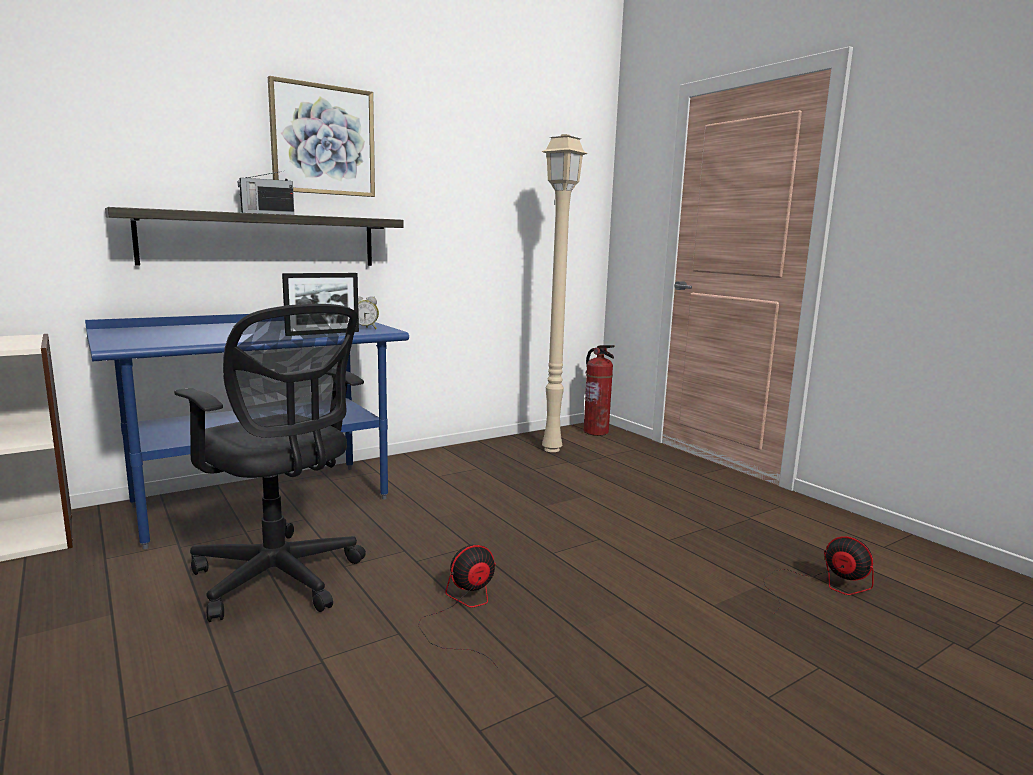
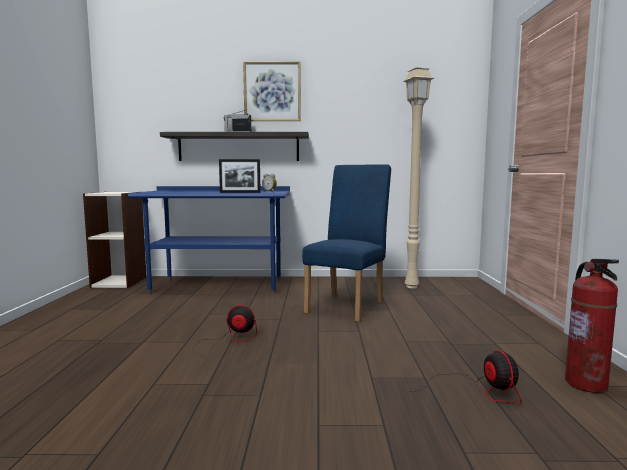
camera: 35 degrees right, 5 degrees down
black office chair [174,304,366,622] -> none
fire extinguisher [584,345,615,436] -> fire extinguisher moved to [565,259,619,393]
none -> blue chair [302,164,391,322]

